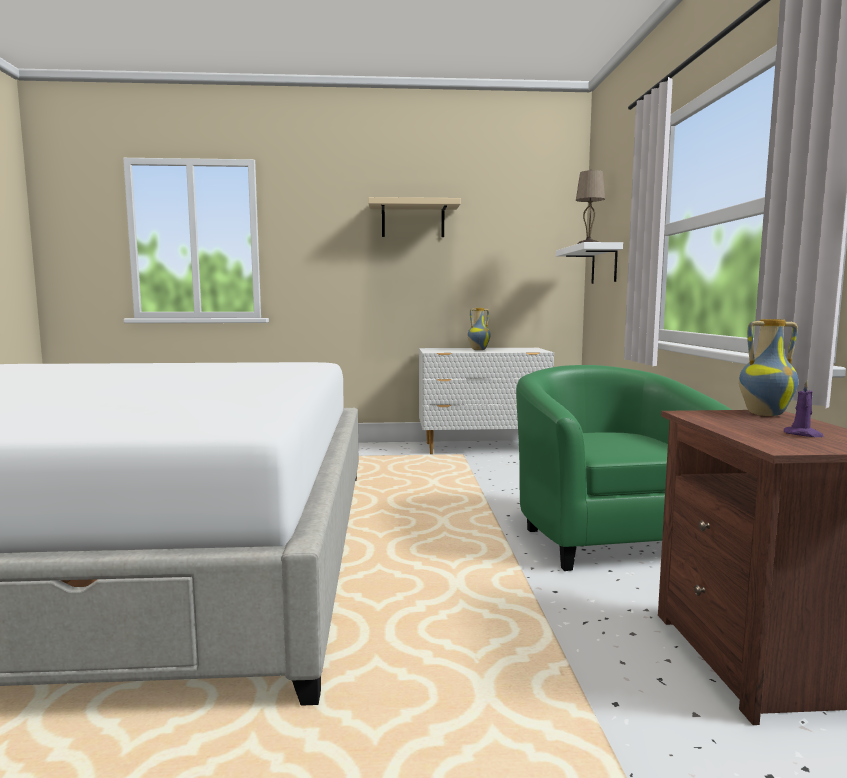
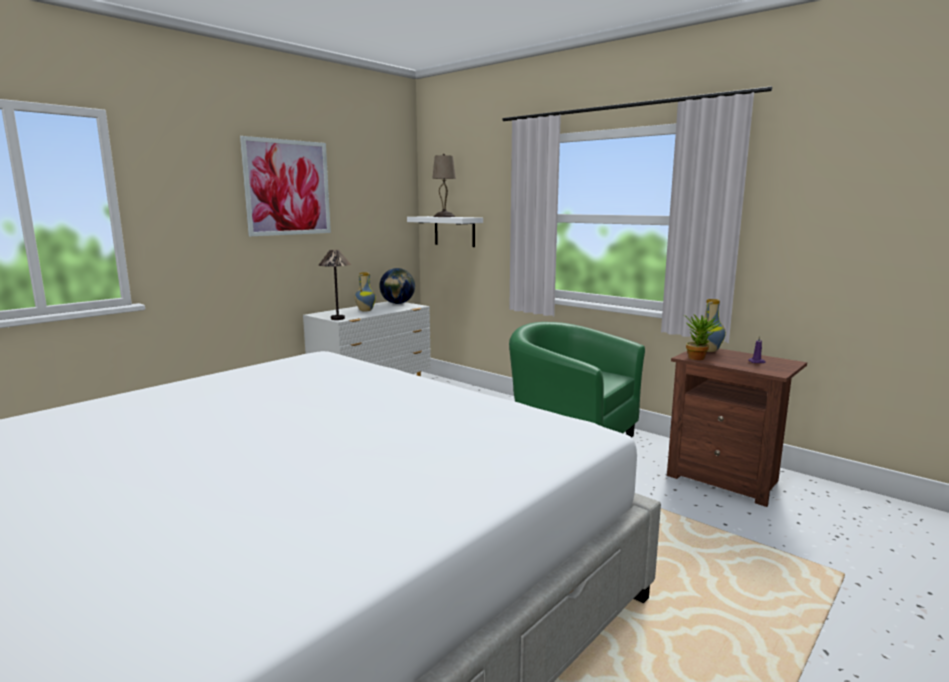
camera: 45 degrees left, 5 degrees up
beige shelf [368,197,461,237] -> picture [240,136,331,237]
none -> table lamp [319,250,351,320]
none -> globe [379,268,415,304]
none -> potted plant [684,314,720,360]

